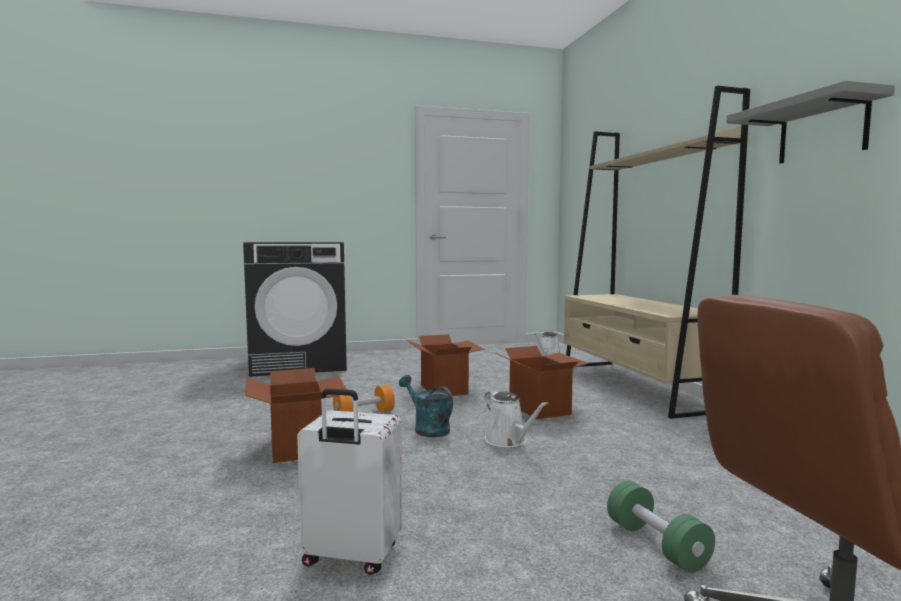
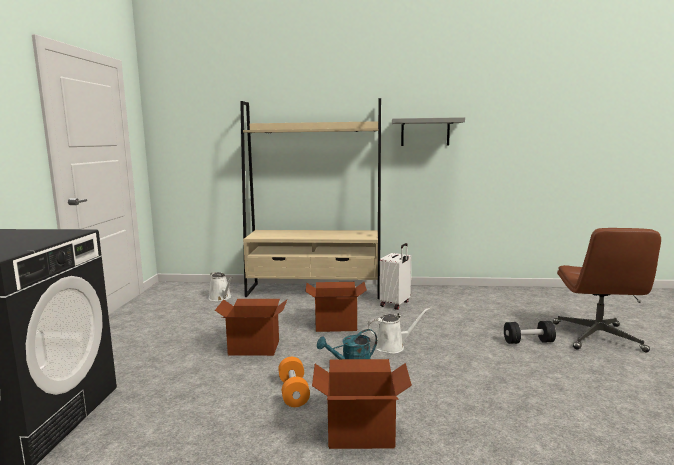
camera: 70 degrees left, 5 degrees up
white suitcase [297,388,402,575] -> white suitcase moved to [380,243,411,310]
green dumbbell [607,481,715,573] -> black dumbbell [504,321,556,344]

